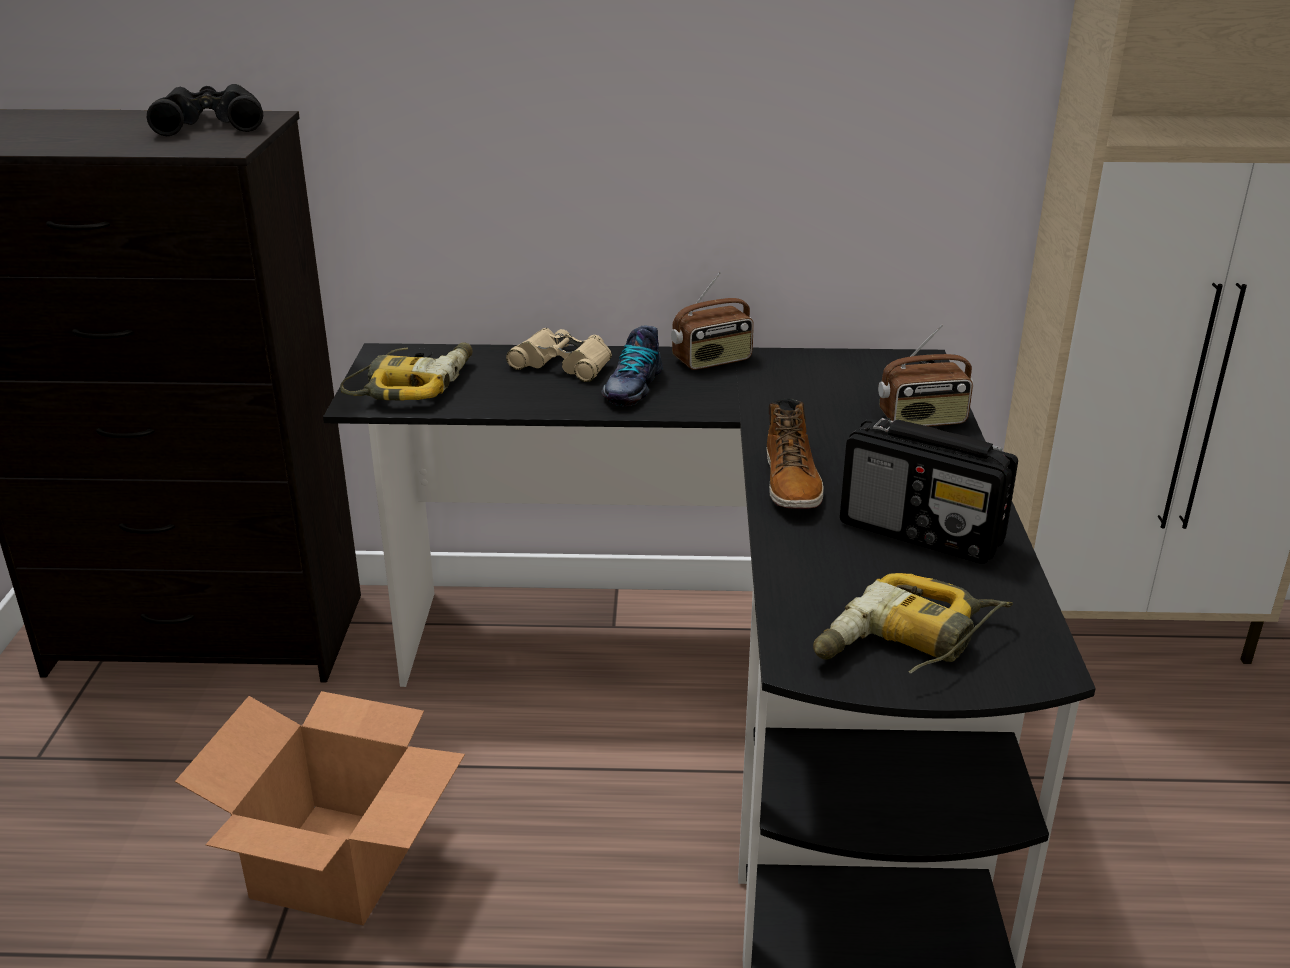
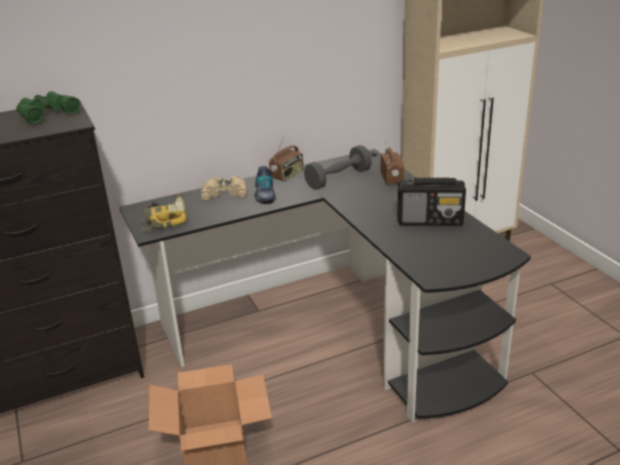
camera: 25 degrees left, 0 degrees up
black binoculars [147,84,263,136] -> green binoculars [16,91,80,124]
boot [767,398,824,509] -> none
power drill [813,573,1013,673] -> none
radio [878,325,973,426] -> radio turned 60 degrees counterclockwise [380,139,405,185]
none -> grey dumbbell [304,145,372,190]

